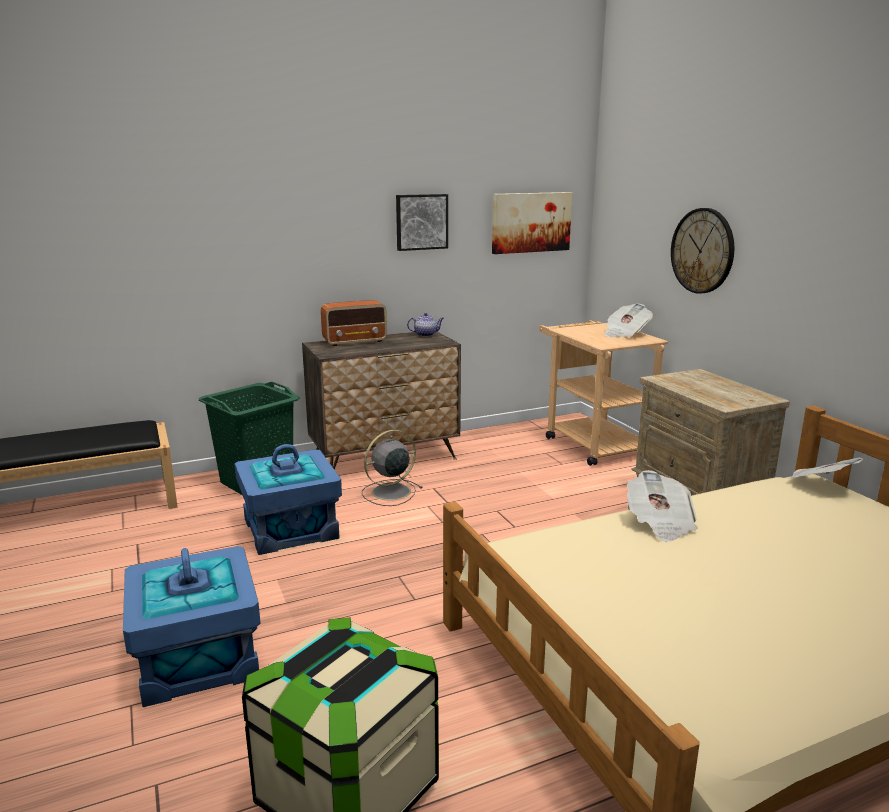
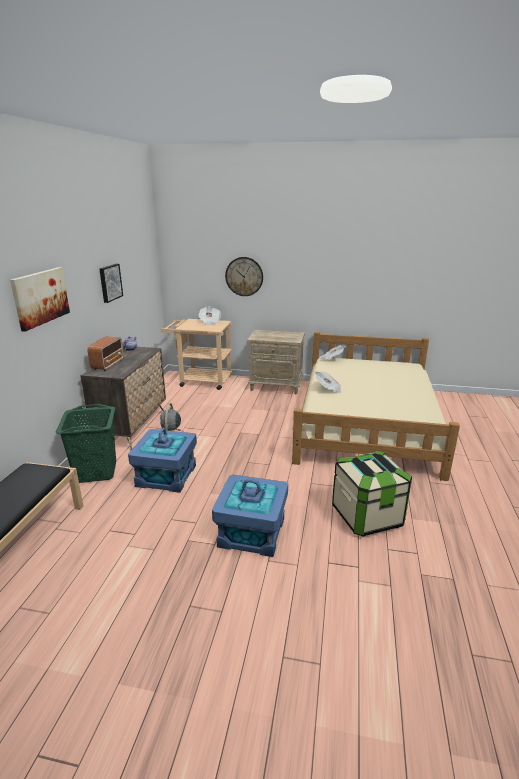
camera: 55 degrees left, 5 degrees up
picture [492,192,572,254] -> picture moved to [10,267,70,332]

